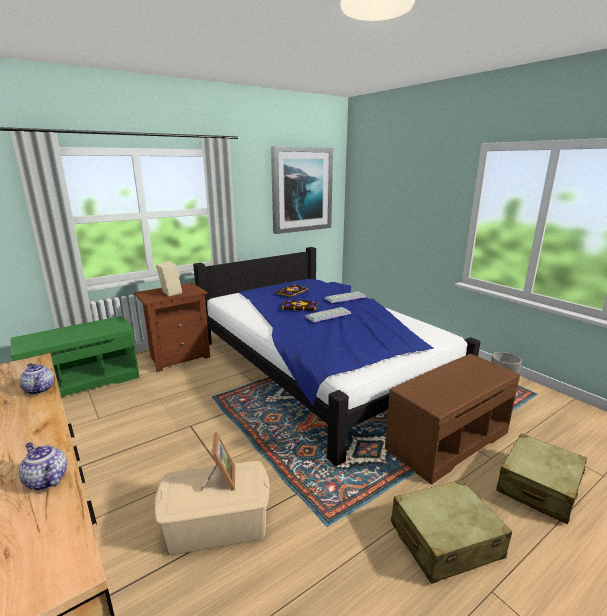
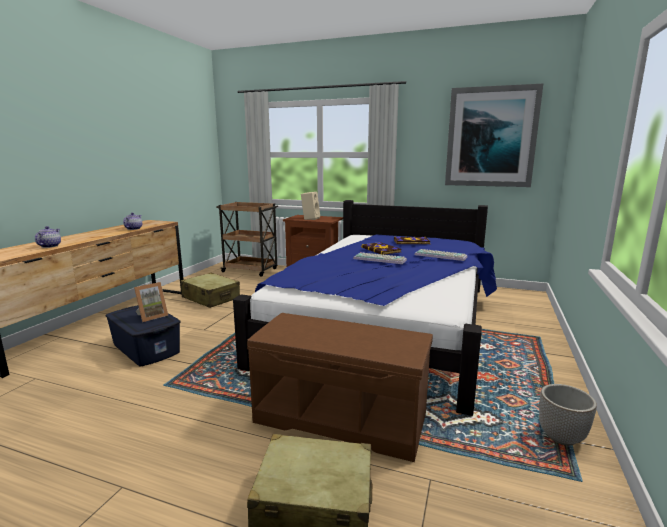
camera: 55 degrees right, 5 degrees down
green bench [10,316,140,397] -> brown cart [216,202,278,277]
beige storage box [154,461,270,555] -> blue storage box [106,305,181,366]
beige suitcase [391,480,512,584] -> beige suitcase moved to [181,273,240,308]

